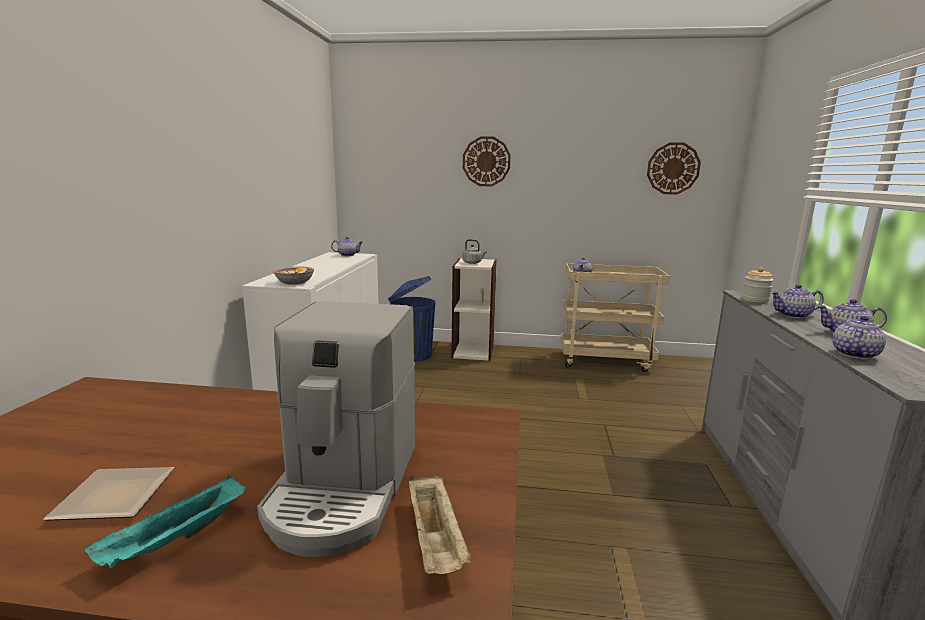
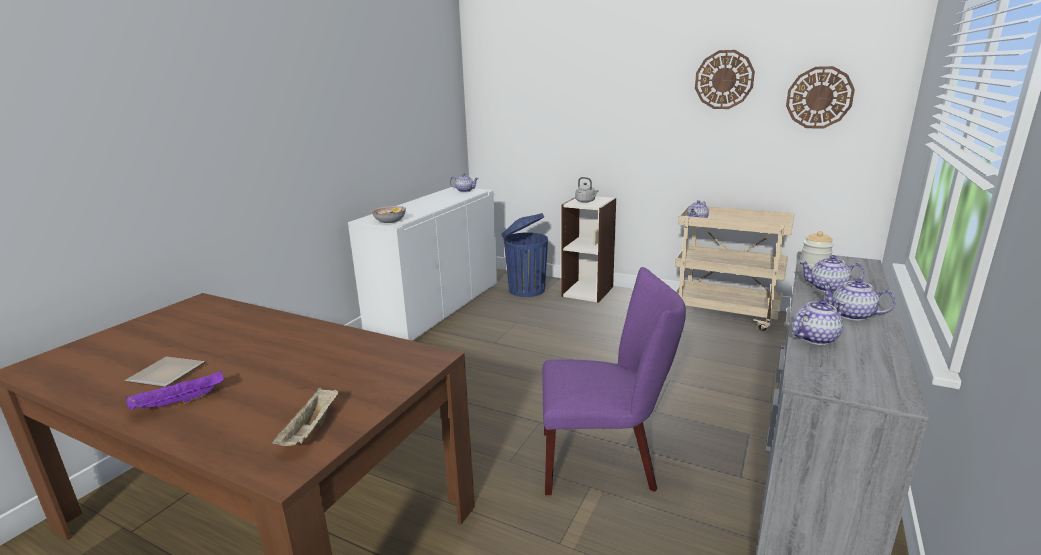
camera: 20 degrees right, 5 degrees up
turquoise tray [85,475,245,568] -> purple tray [126,371,224,410]
coffee machine [257,301,415,557] -> none
wall clock [463,136,511,186] -> wall clock moved to [695,50,755,109]
none -> purple chair [542,267,686,495]

